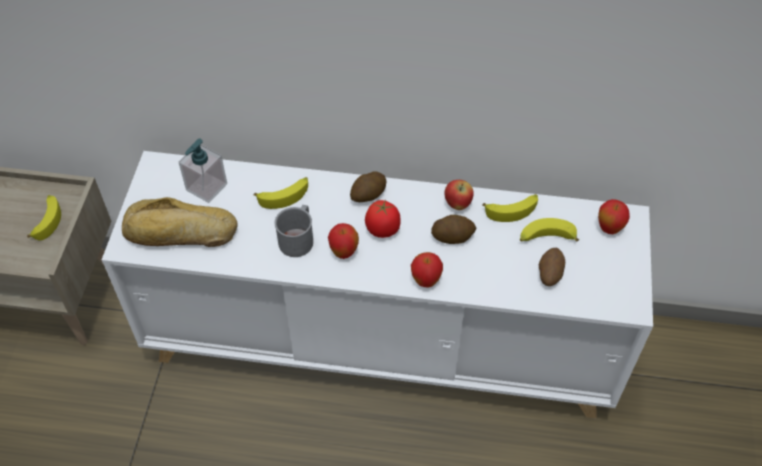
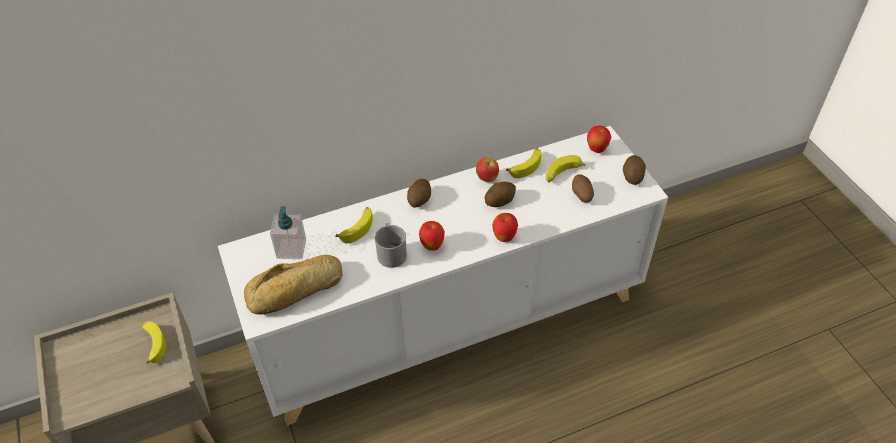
camera: 30 degrees left, 5 degrees down
tomato [365,199,400,238] -> none
none -> potato [623,155,646,185]

